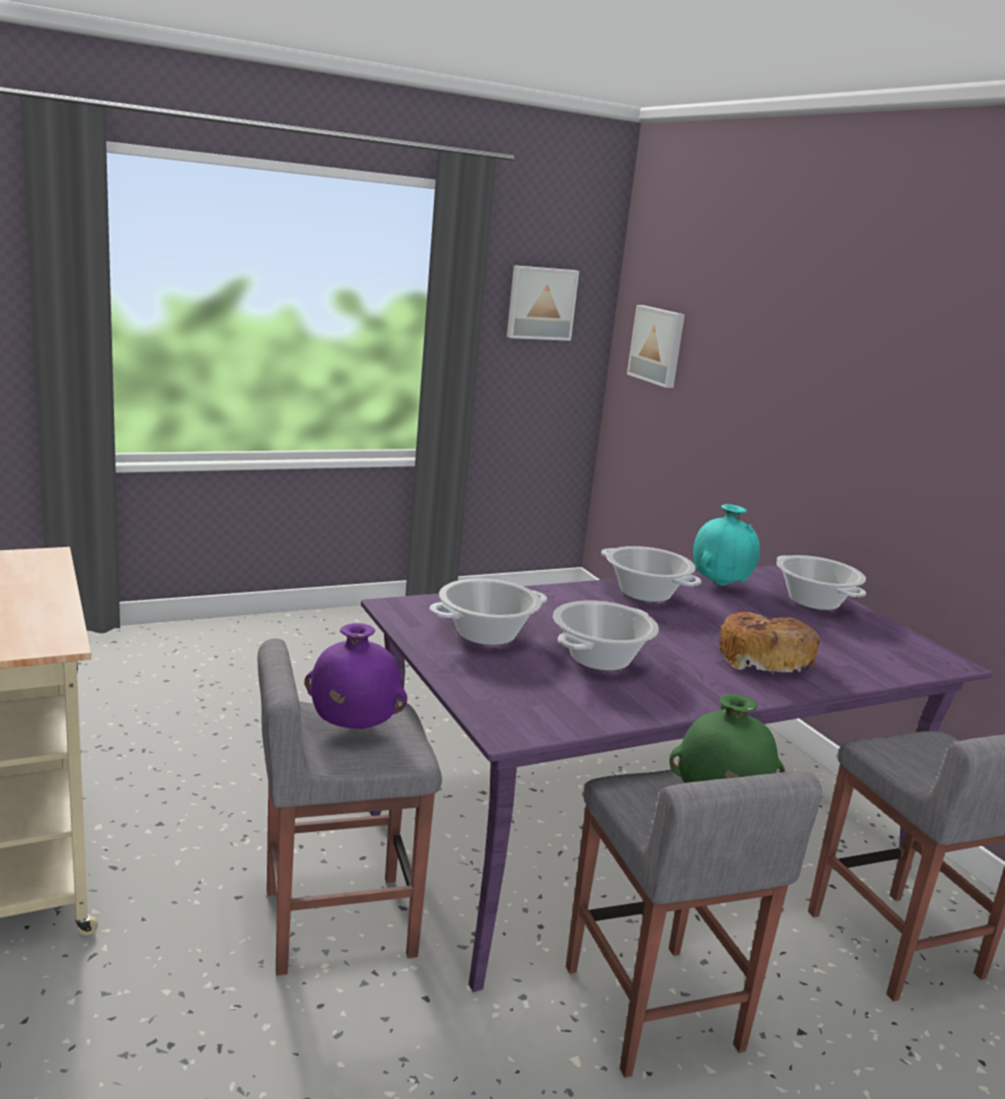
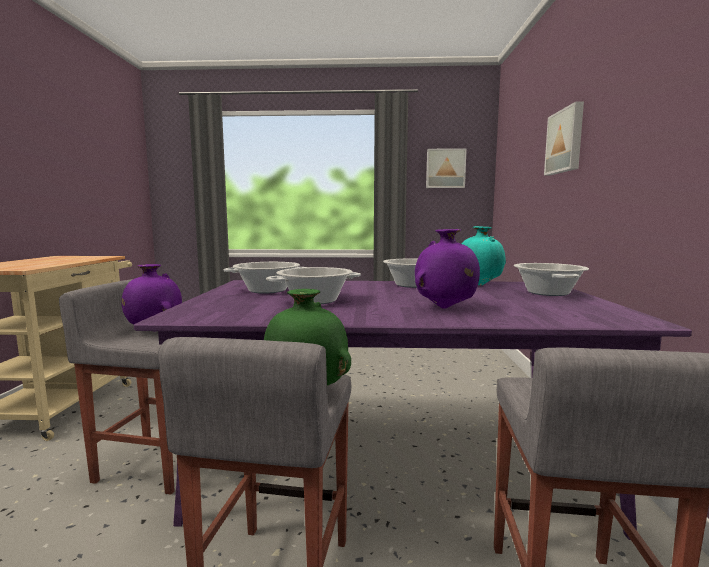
camera: 30 degrees right, 10 degrees down
picture [627,305,685,388] -> picture moved to [544,101,584,175]
bread [719,612,821,674] -> purple vase [415,229,480,309]

